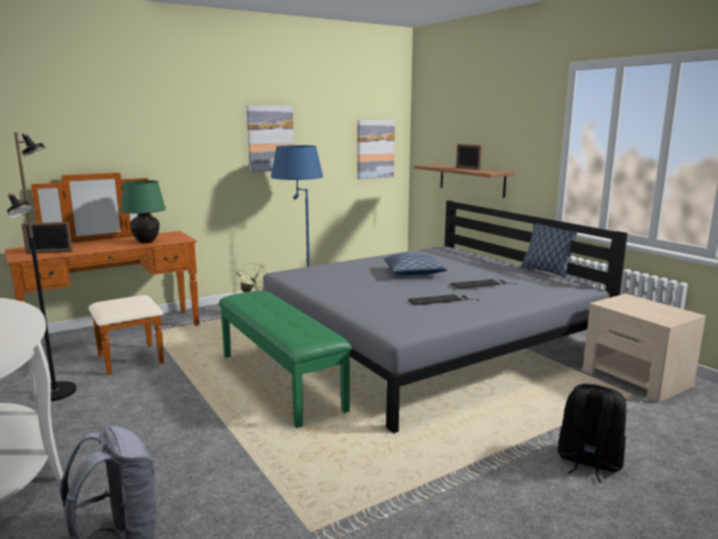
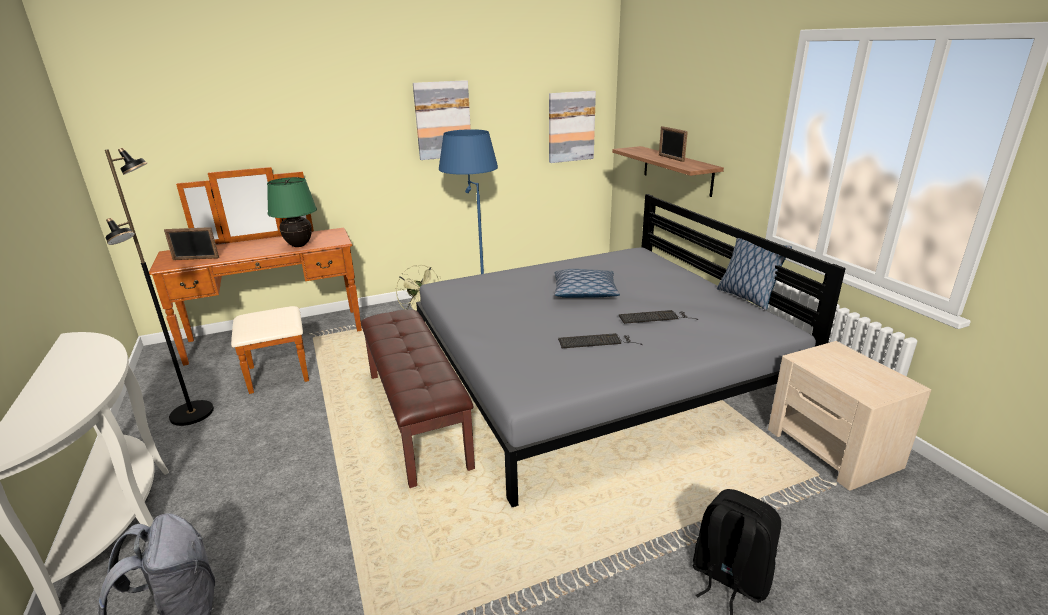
camera: 10 degrees right, 10 degrees up
green bench [219,291,352,428] -> brown bench [361,309,475,488]

